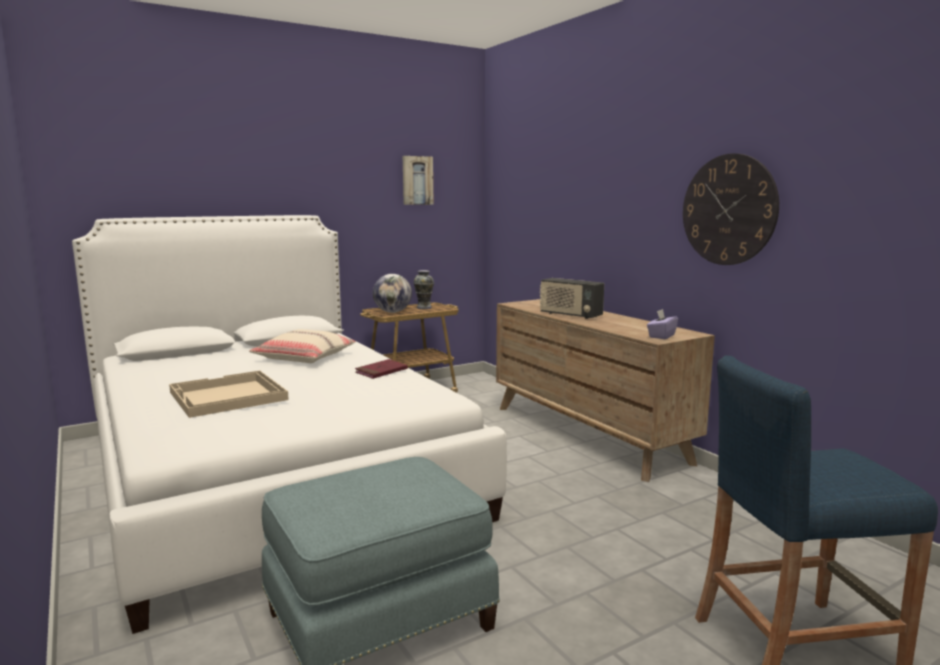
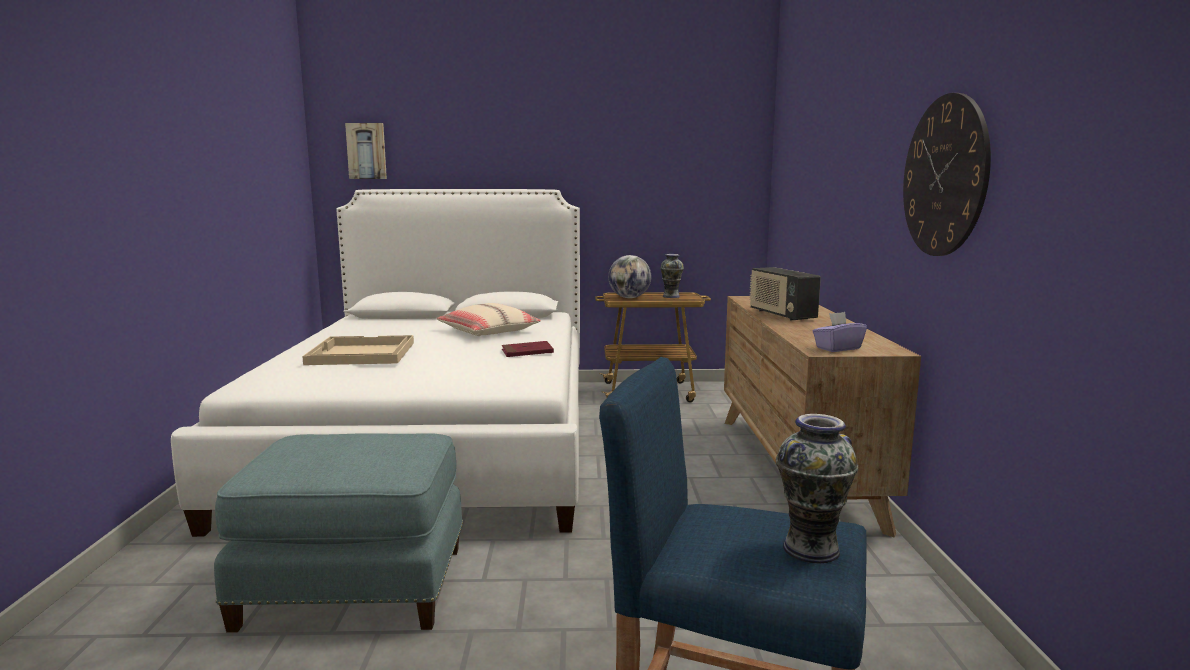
camera: 30 degrees right, 0 degrees up
picture [403,156,434,205] -> picture moved to [345,123,387,179]
none -> vase [776,414,858,563]

